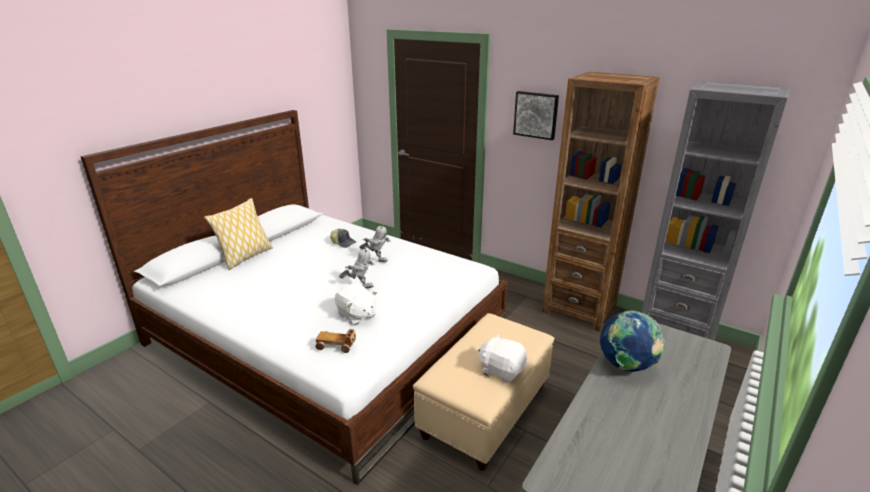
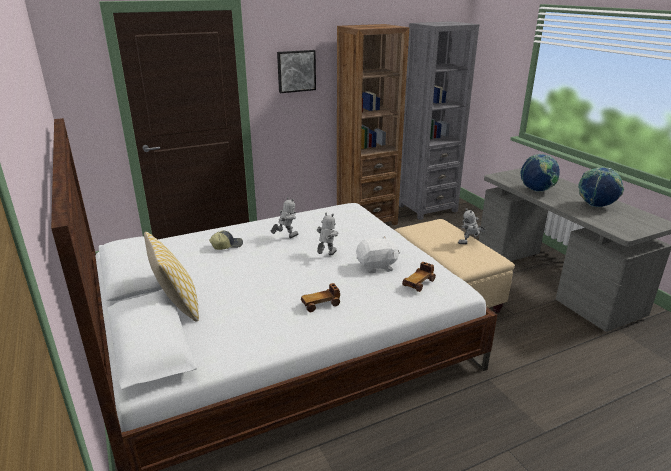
camera: 60 degrees left, 0 degrees up
white plush toy [478,334,527,383] -> toy robot [458,208,485,244]
none -> toy car [301,283,340,312]
none -> globe [578,167,624,208]

